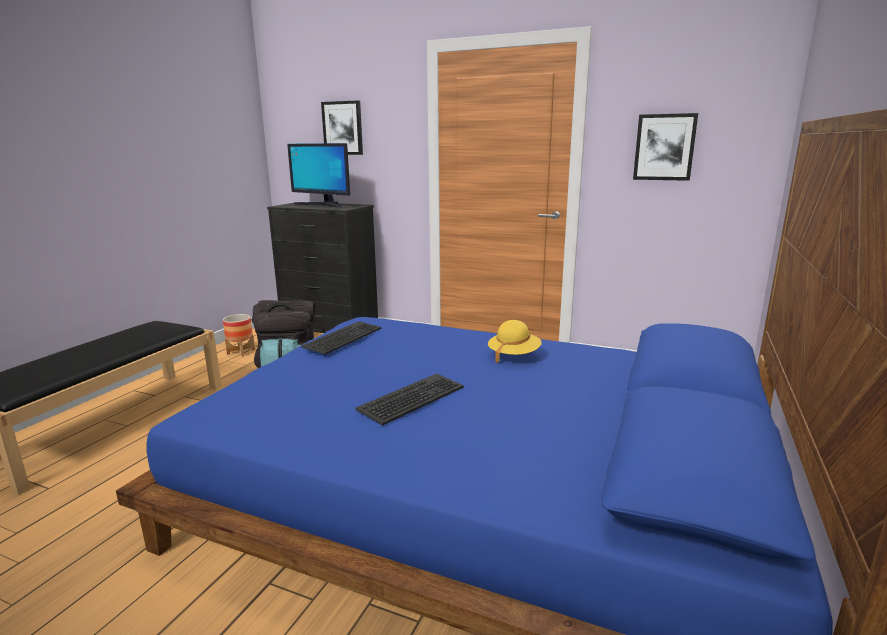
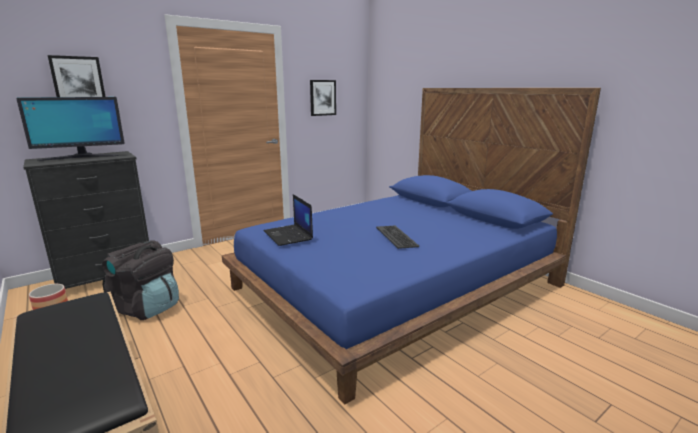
camera: 60 degrees left, 0 degrees up
keyboard [301,321,381,355] -> laptop [264,194,313,246]
yellow hat [488,320,542,363] -> none

